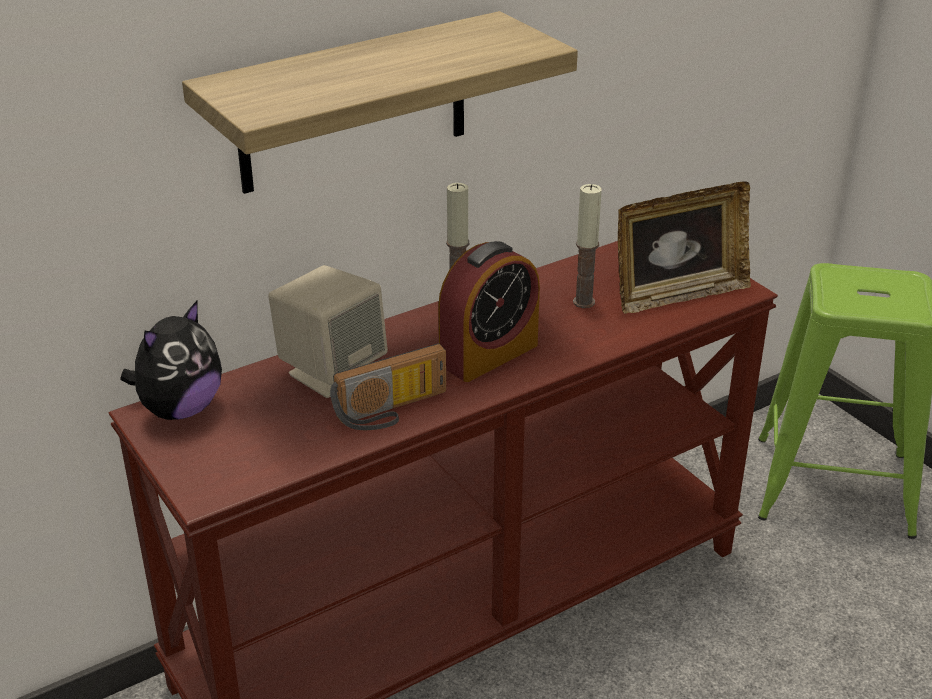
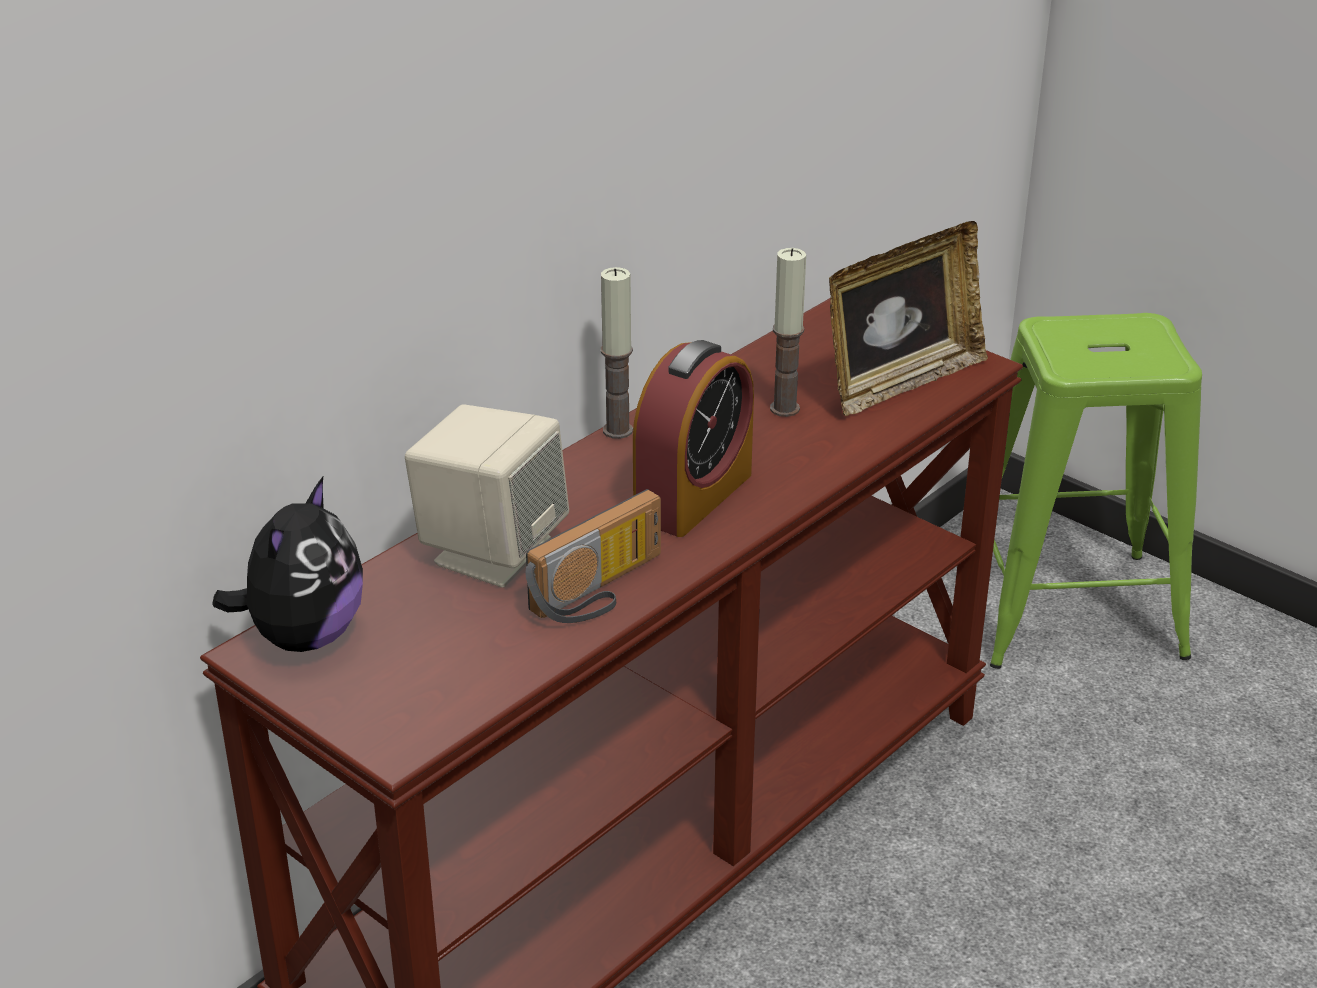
camera: 15 degrees left, 0 degrees up
shelf [182,11,578,194] -> none

